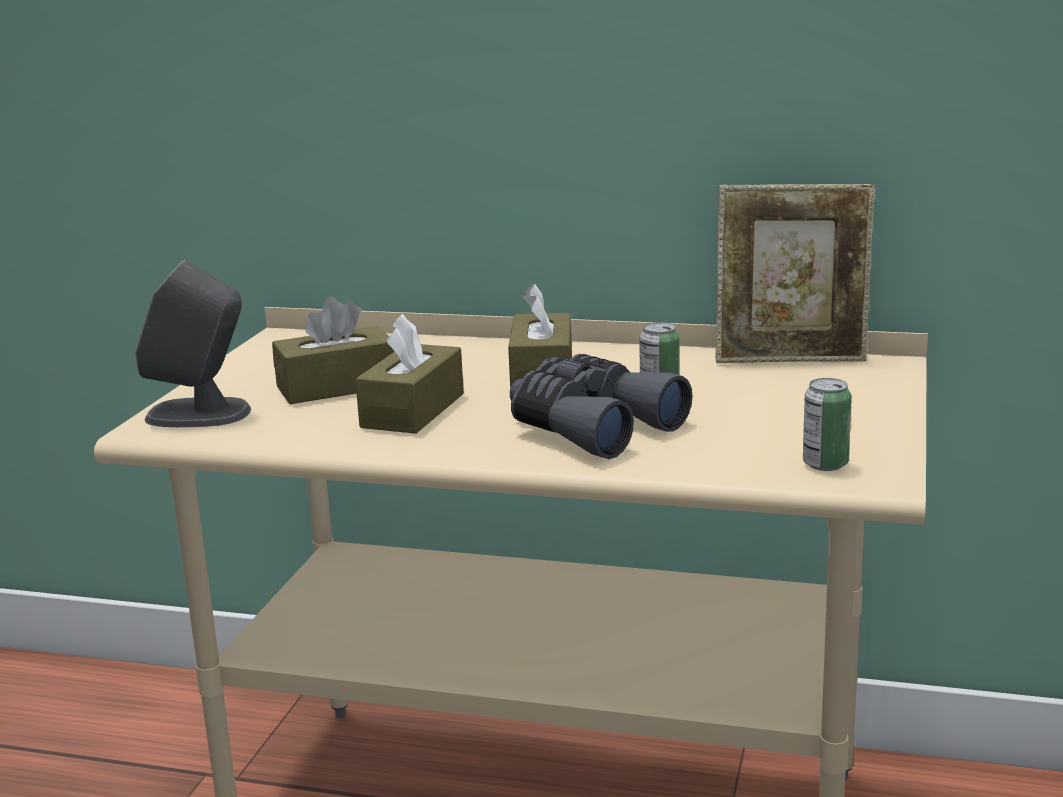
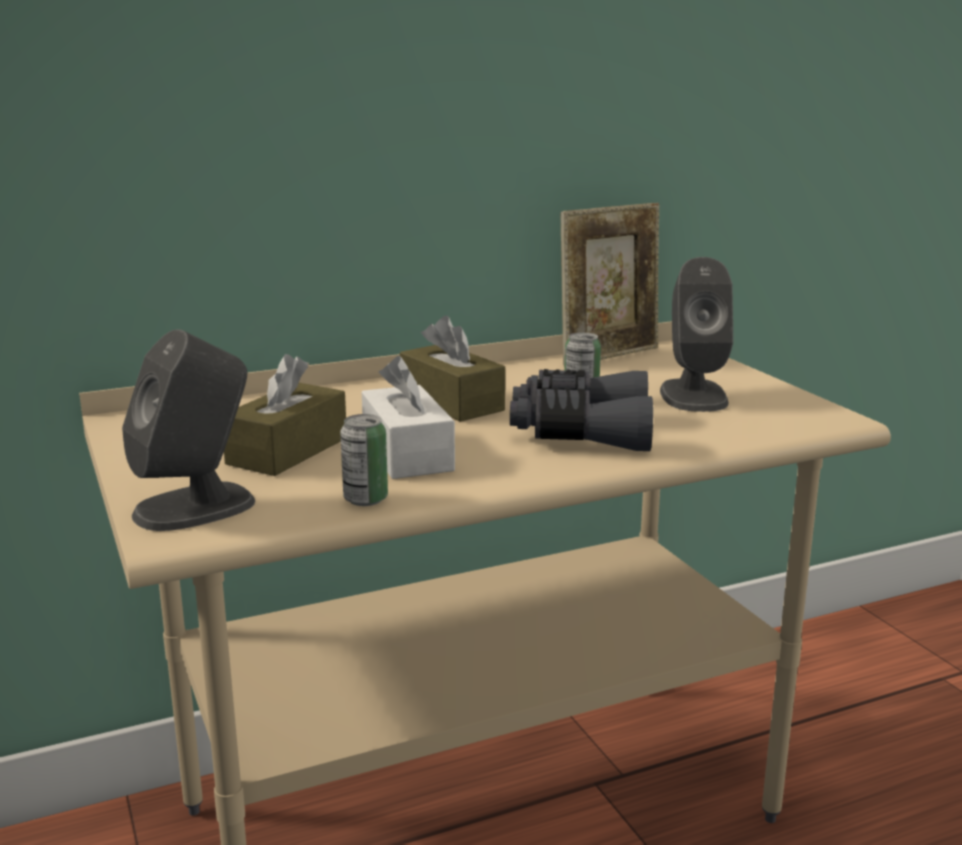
camera: 40 degrees left, 0 degrees up
brown tissue box [355,314,464,434] -> white tissue box [362,356,455,479]
can [803,378,852,471] -> can moved to [340,414,388,506]
none -> grey speaker [660,257,733,412]

